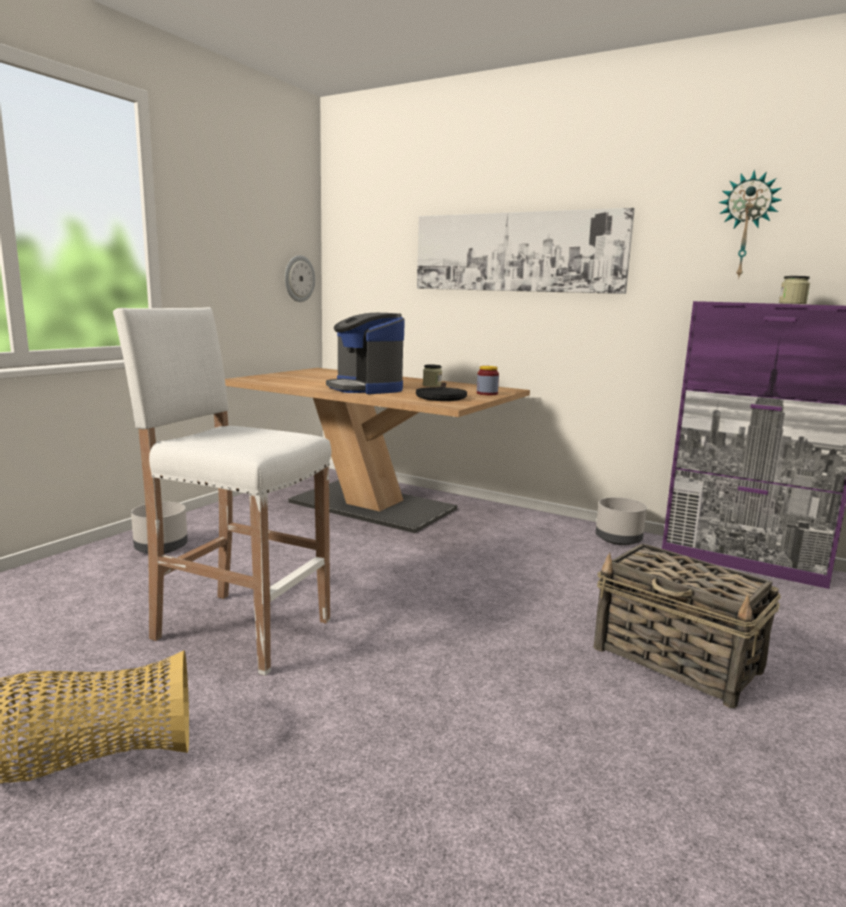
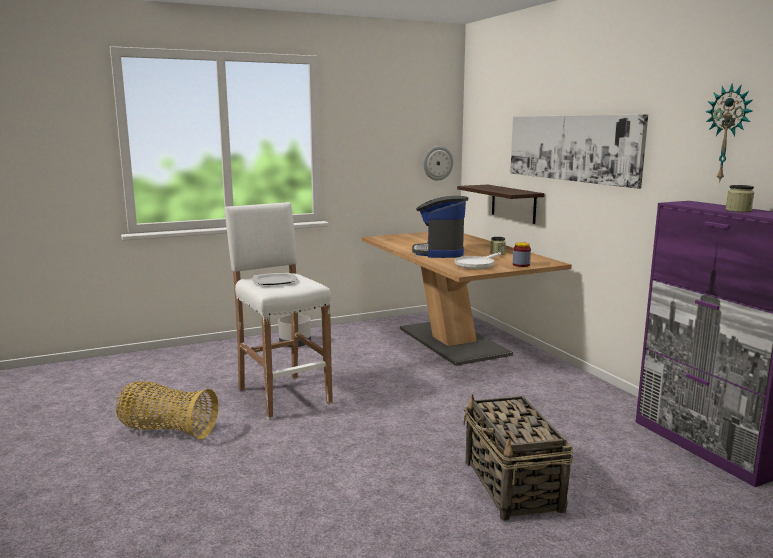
camera: 35 degrees right, 0 degrees up
black frying pan [416,382,467,401] -> white frying pan [455,252,501,269]
grey planter [596,497,647,545] -> none
none -> plate [252,273,297,285]
none -> shelf [457,185,544,224]

